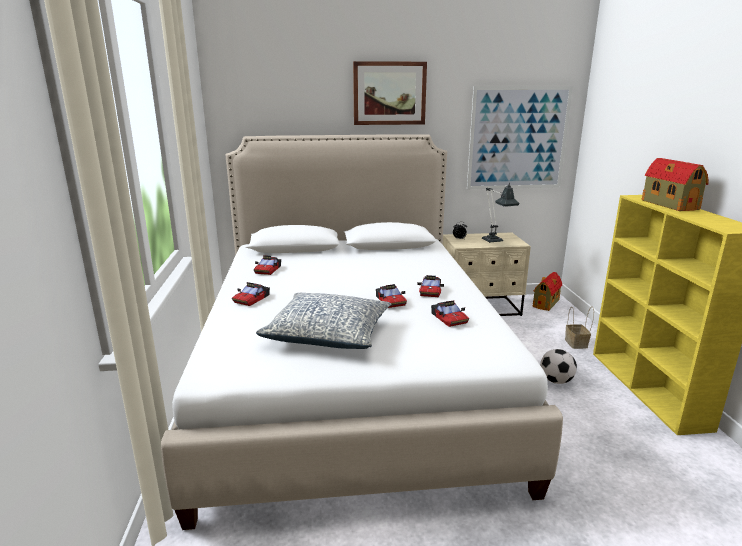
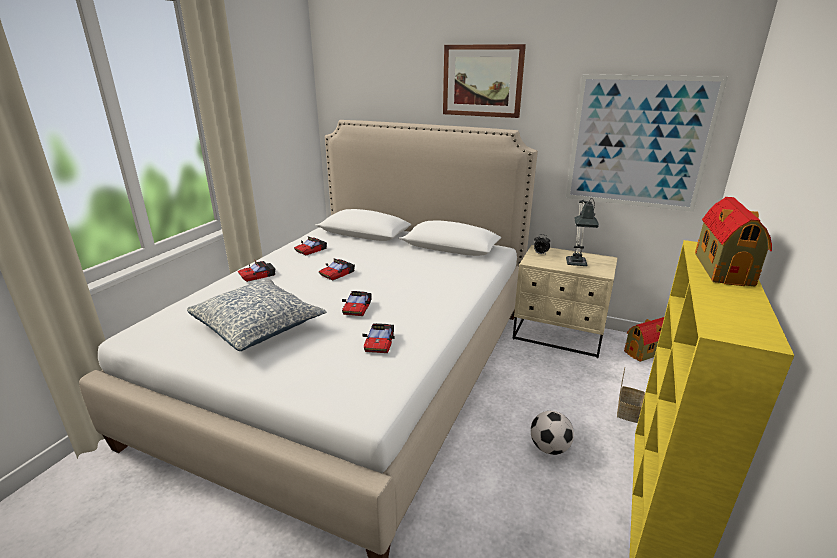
camera: 30 degrees right, 5 degrees up
toy car [418,275,444,297] -> toy car moved to [319,258,355,281]

